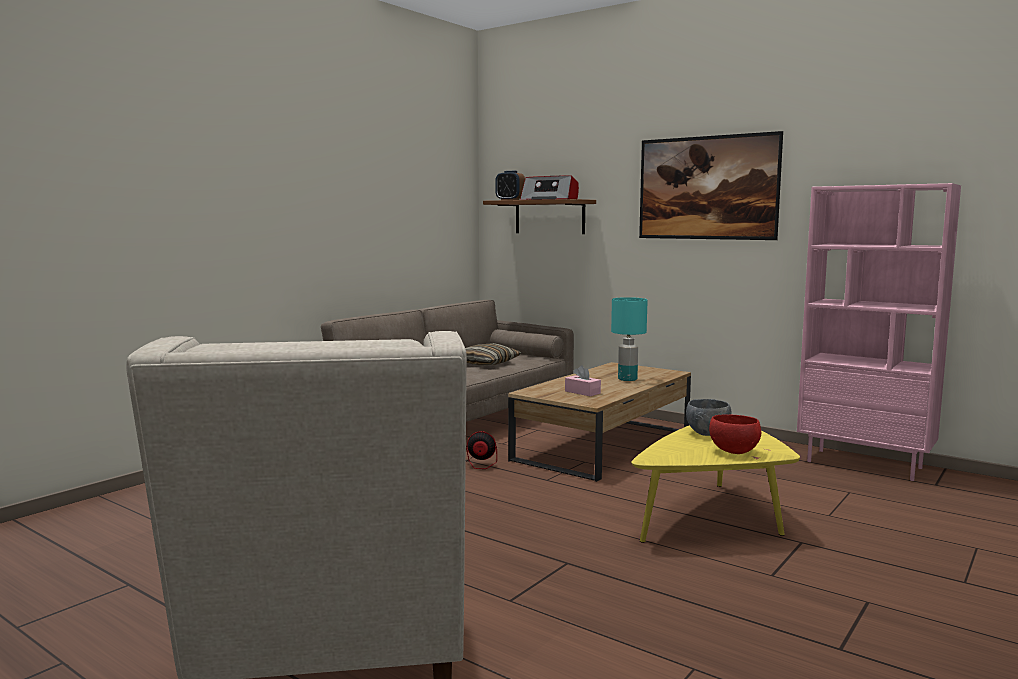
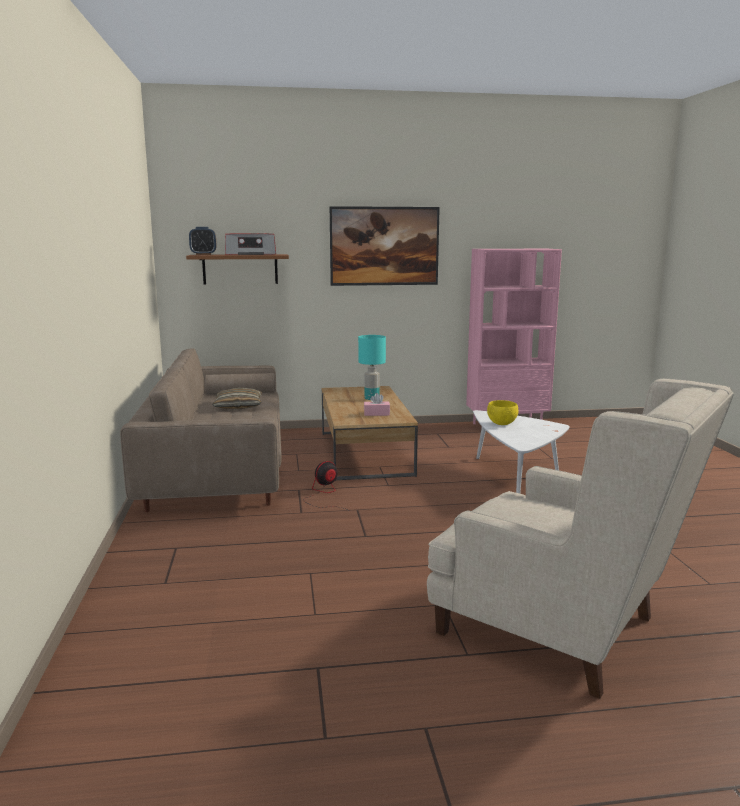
camera: 45 degrees left, 5 degrees up
yellow coffee table [631,425,800,543] -> white coffee table [473,410,570,493]
grey bowl [686,399,732,436] -> yellow bowl [487,400,519,425]
red bowl [709,414,761,454] -> none

